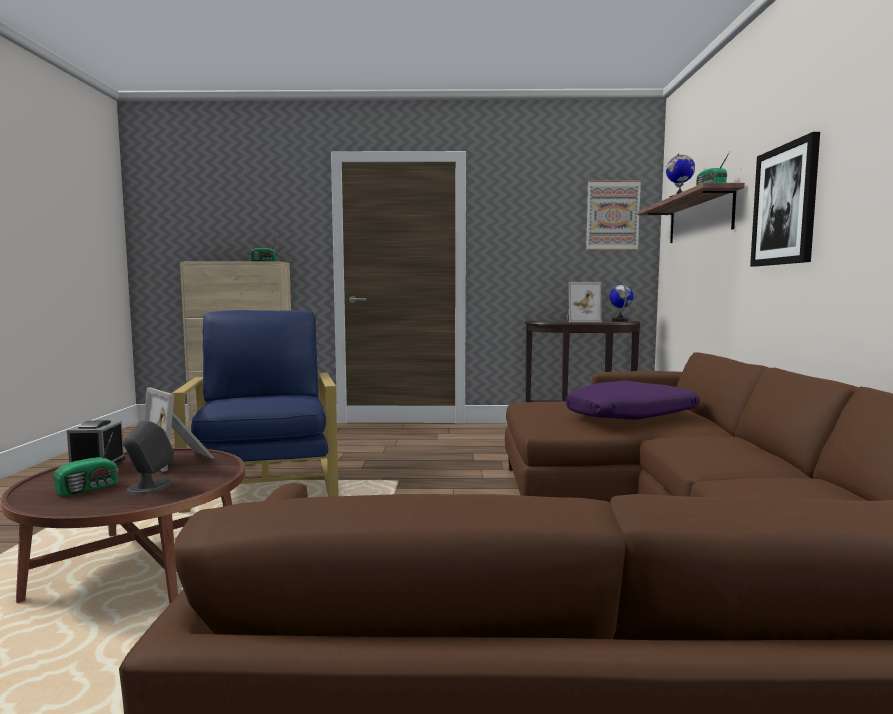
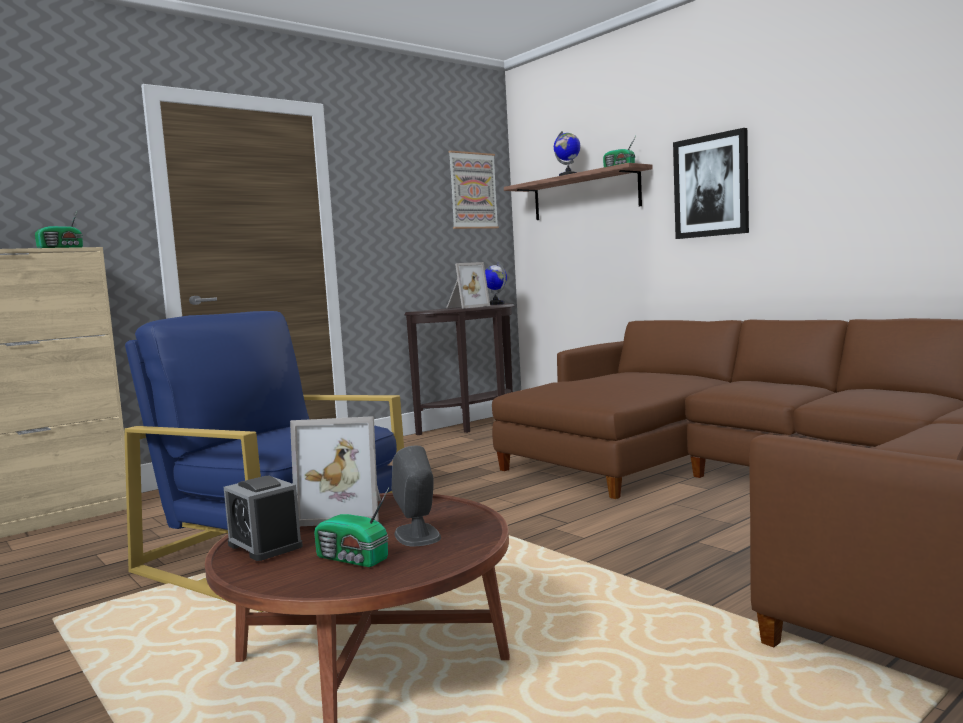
camera: 40 degrees left, 0 degrees up
radio [54,432,119,497] -> radio turned 120 degrees clockwise [314,488,389,567]
purple pillow [565,380,700,420] -> none

